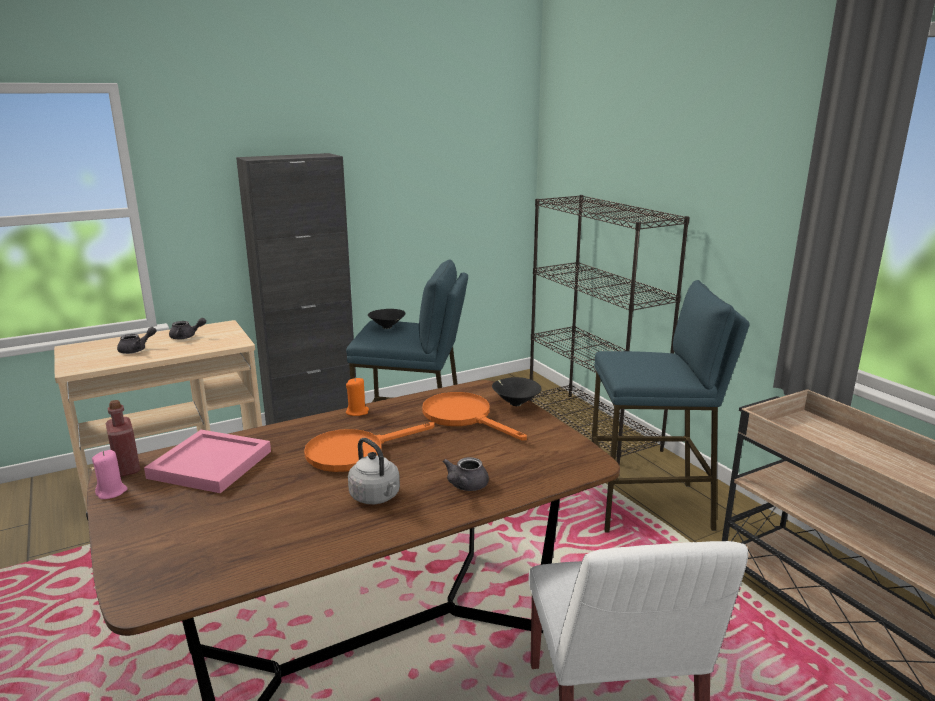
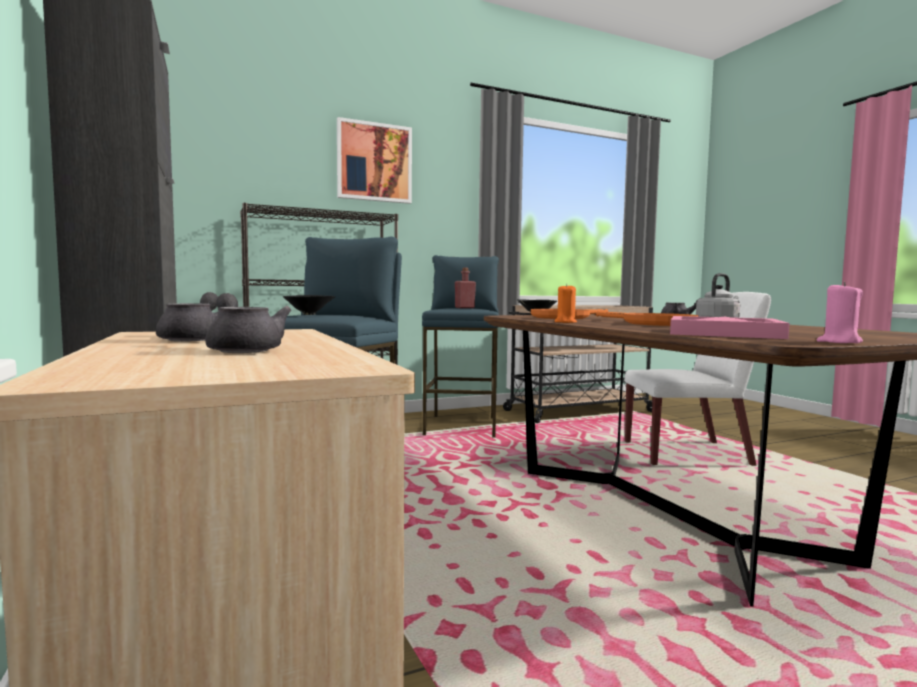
camera: 85 degrees left, 15 degrees down
red bottle [106,400,140,477] -> red bottle moved to [455,268,476,308]
none -> picture [337,117,412,204]

